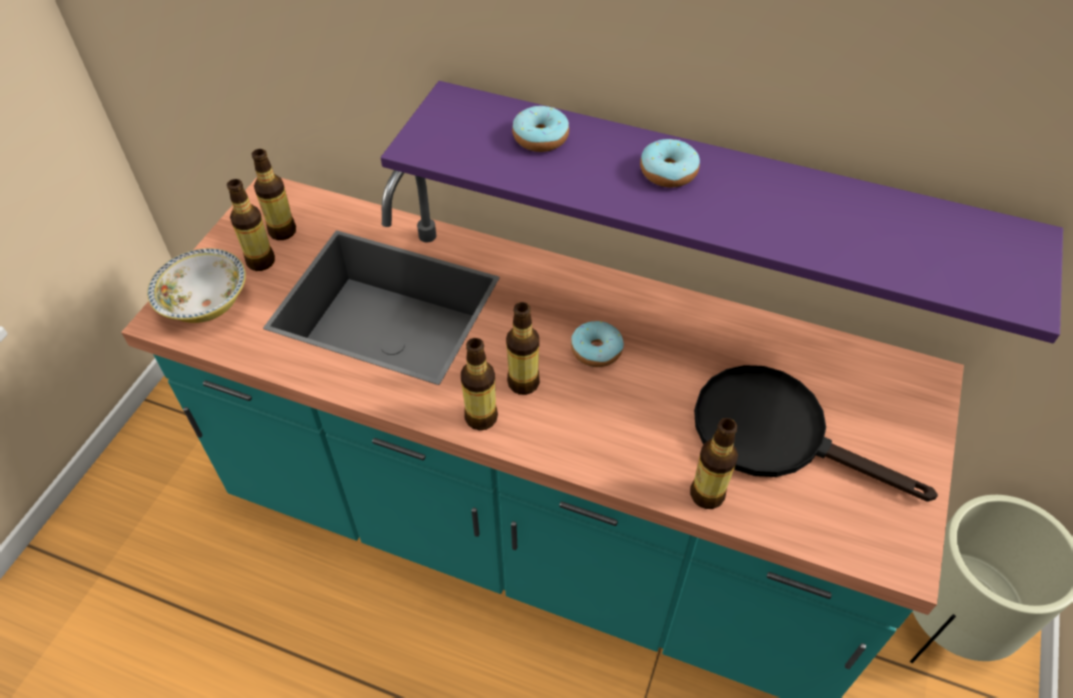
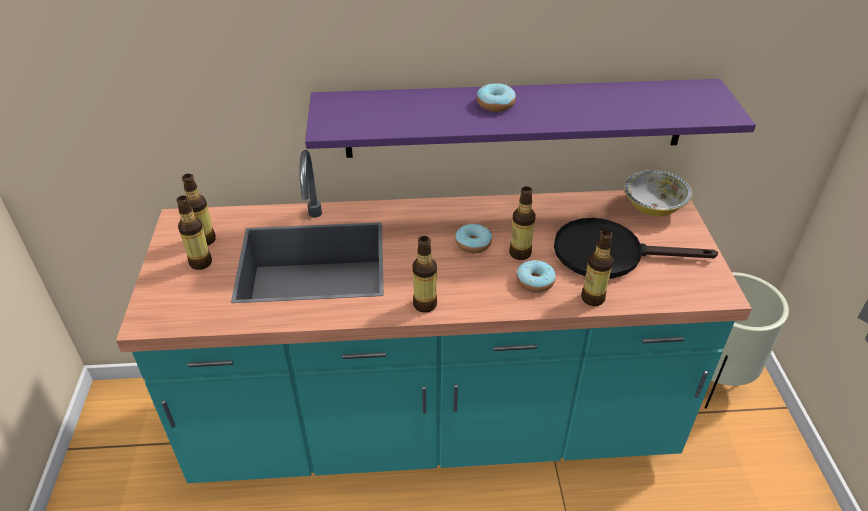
camera: 25 degrees left, 10 degrees down
bowl [147,248,246,323] -> bowl moved to [624,170,692,216]
bottle [506,302,540,395] -> bottle moved to [509,186,536,260]
donut [512,106,569,152] -> donut moved to [516,260,556,292]

